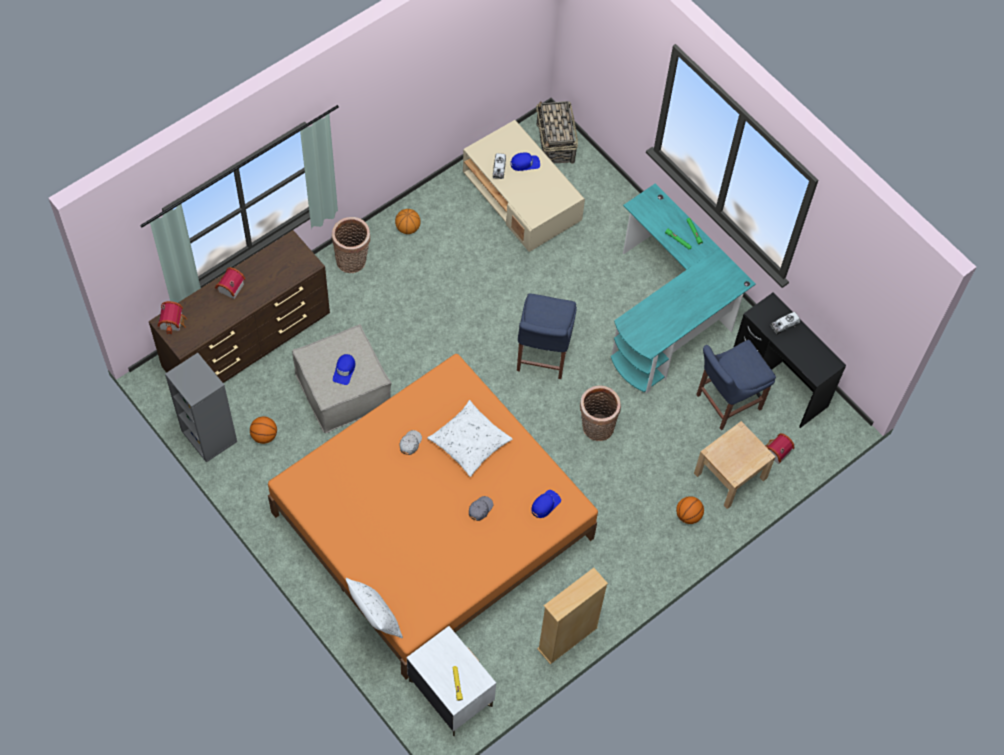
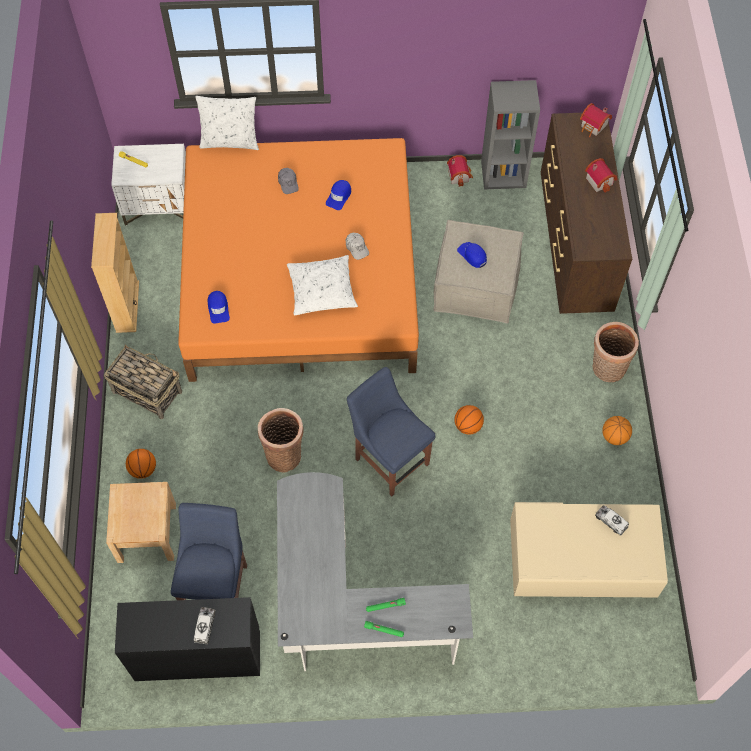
camera: 130 degrees right, 0 degrees up
basketball [250,416,277,444] -> basketball moved to [454,405,484,435]
grey cap [469,496,493,521] -> grey cap moved to [278,168,299,194]
blue cap [510,152,540,171] -> blue cap moved to [326,180,351,210]
basket [536,101,578,164] -> basket moved to [104,345,182,419]
turquoise desk [611,183,756,394] -> grey desk [277,472,473,671]
toy house [765,433,795,464] -> toy house moved to [447,155,473,186]

